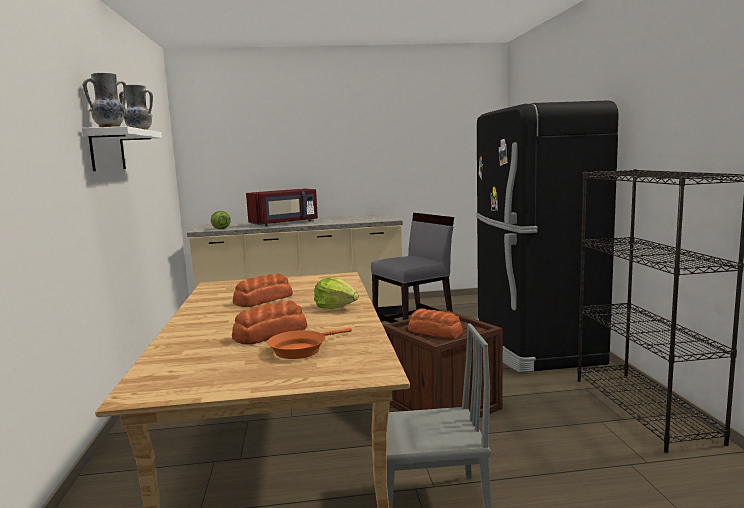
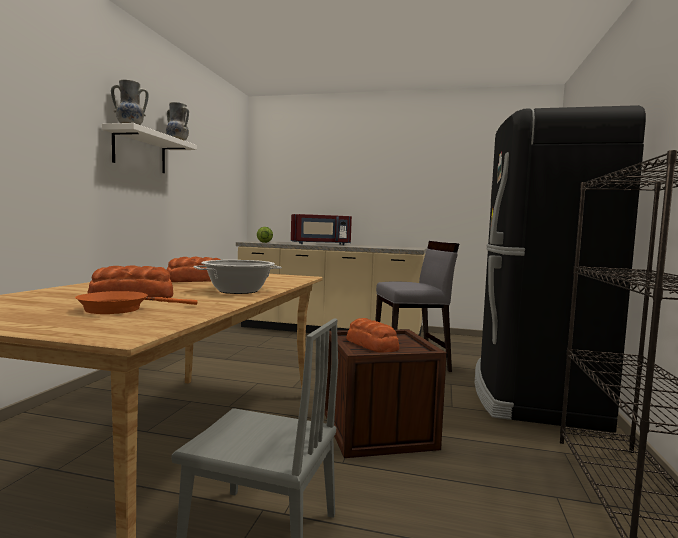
camera: 20 degrees right, 5 degrees down
lettuce [314,277,359,309] -> cooking pot [194,260,282,294]

